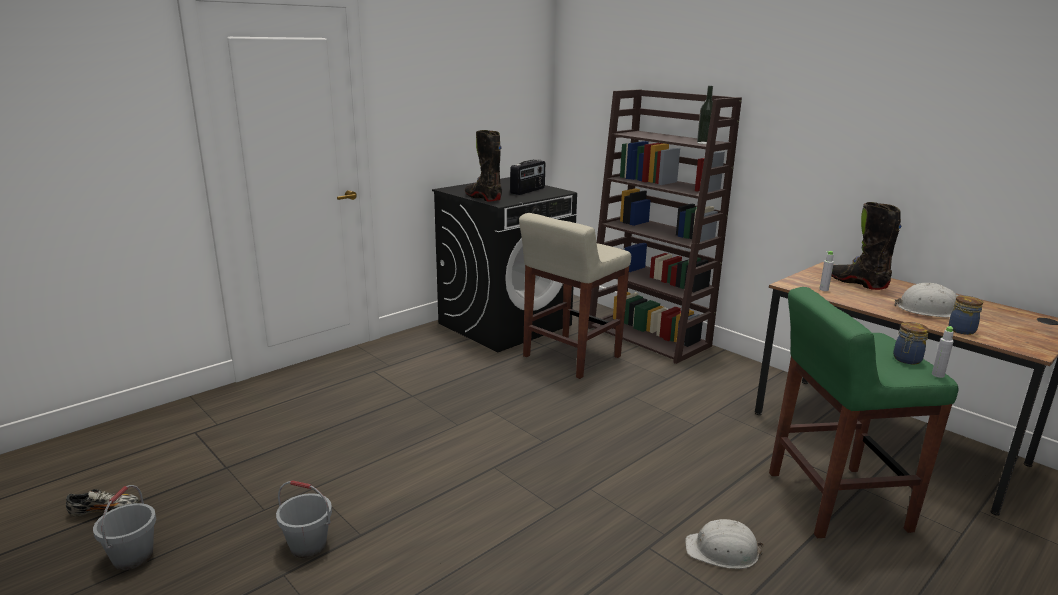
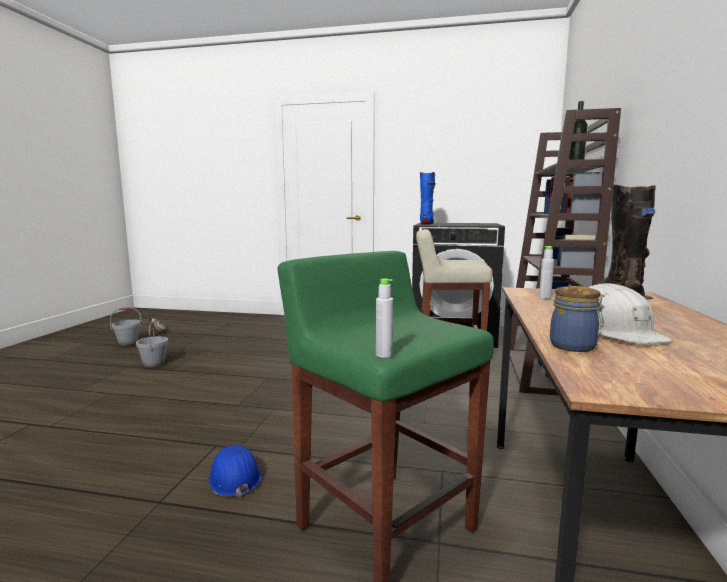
camera: 55 degrees right, 10 degrees down
black boot [465,130,502,202] -> blue boot [420,172,435,225]
radio [510,160,545,195] -> none
white hard hat [685,519,764,569] -> blue hard hat [209,445,262,498]
jar [893,322,929,364] -> none

